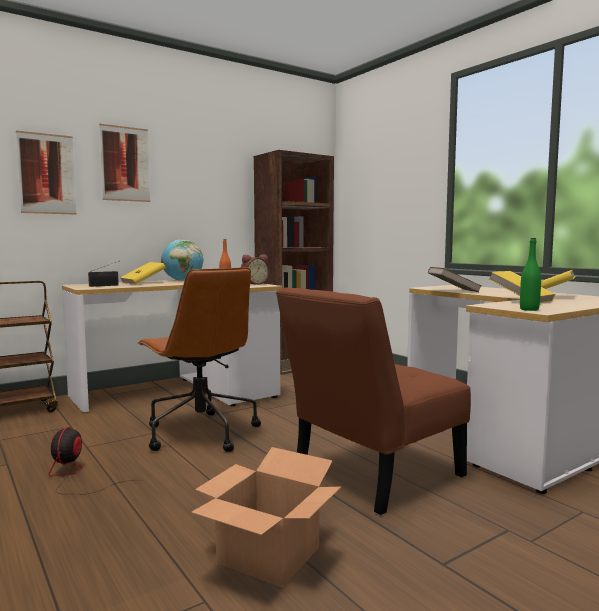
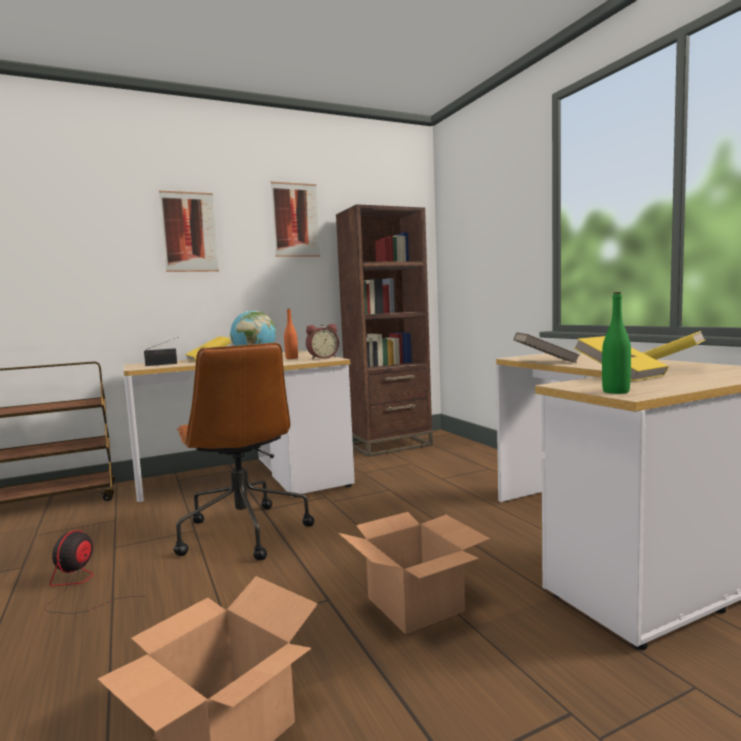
camera: 10 degrees right, 0 degrees up
picture [16,130,76,215] -> picture moved to [270,182,320,257]
brown chair [276,287,471,515] -> cardboard box [338,512,490,635]

